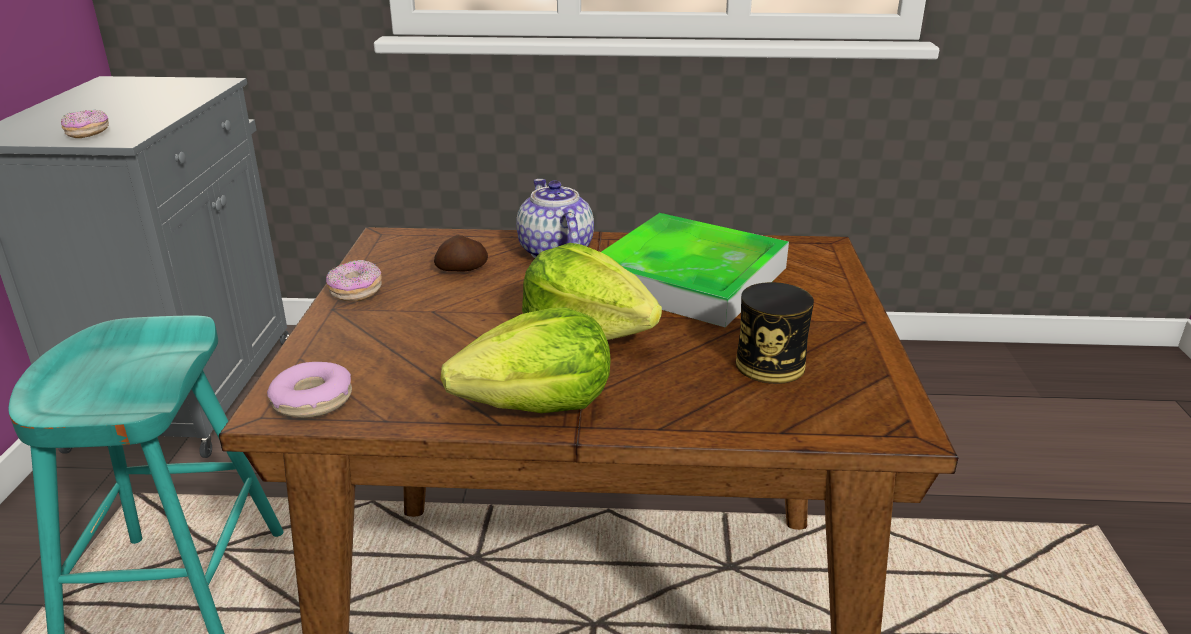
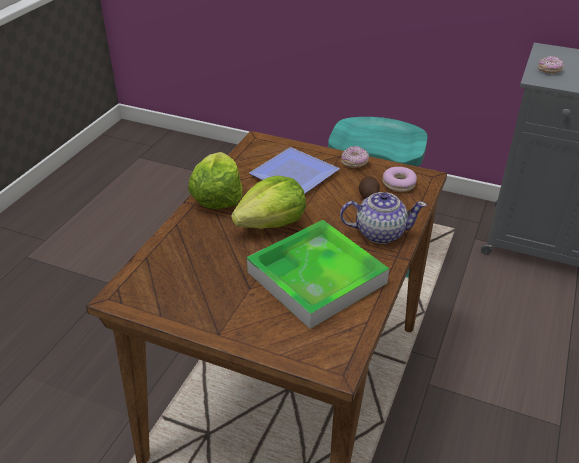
camera: 110 degrees right, 10 degrees up
donut [267,362,352,418] -> donut moved to [383,167,417,192]
can [736,282,814,384] -> none
none -> plate [249,147,340,194]

